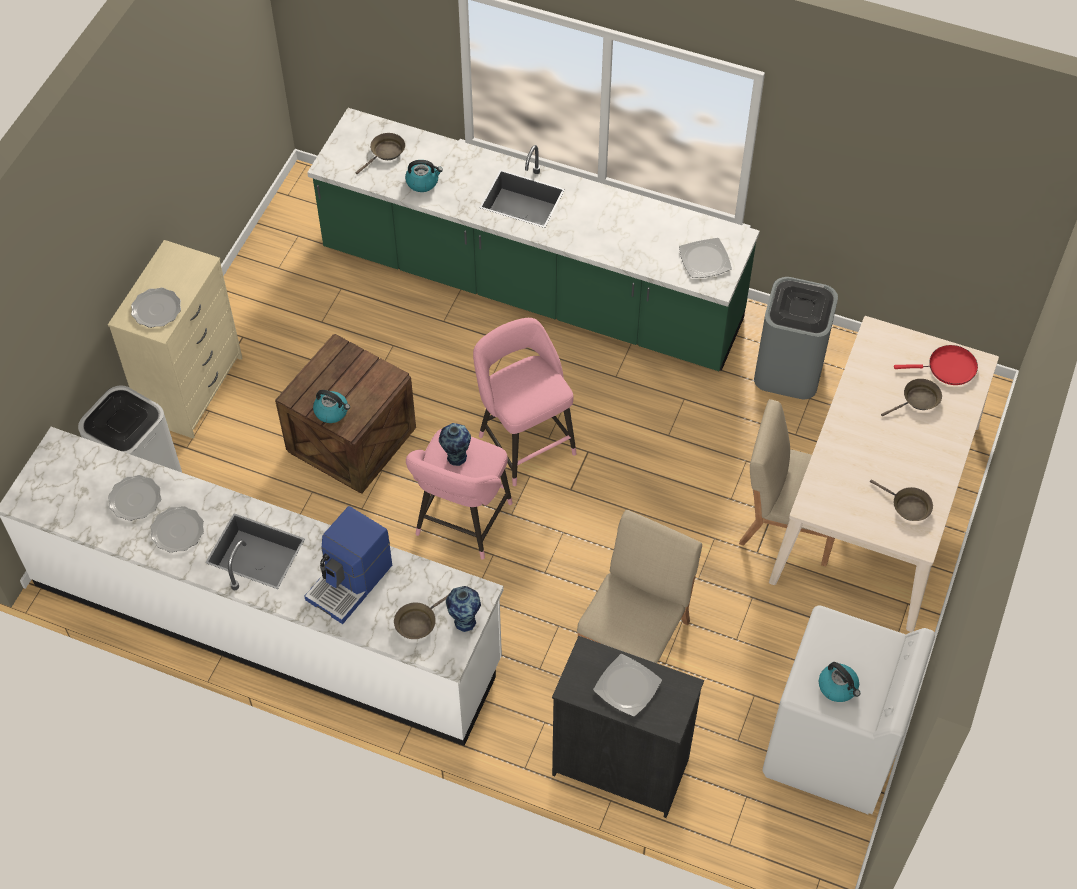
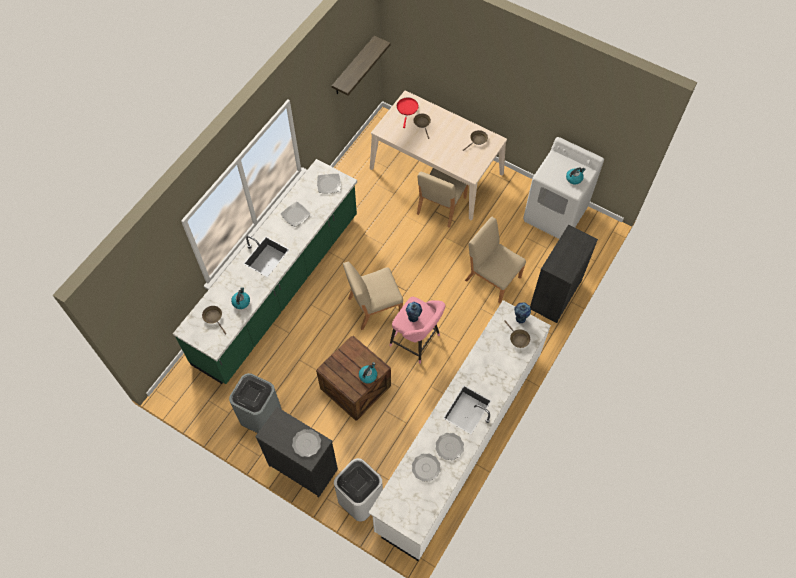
camera: 80 degrees left, 5 degrees up
beige dresser [108,240,242,439] -> black dresser [255,407,338,498]
coffee machine [304,506,392,624] -> none
pink stool [473,318,576,486] -> beige chair [343,262,403,330]
plate [593,654,662,717] -> plate moved to [281,202,311,227]
grey trash can [754,277,838,399] -> grey trash can moved to [229,373,282,433]
none -> shelf [332,36,391,95]

